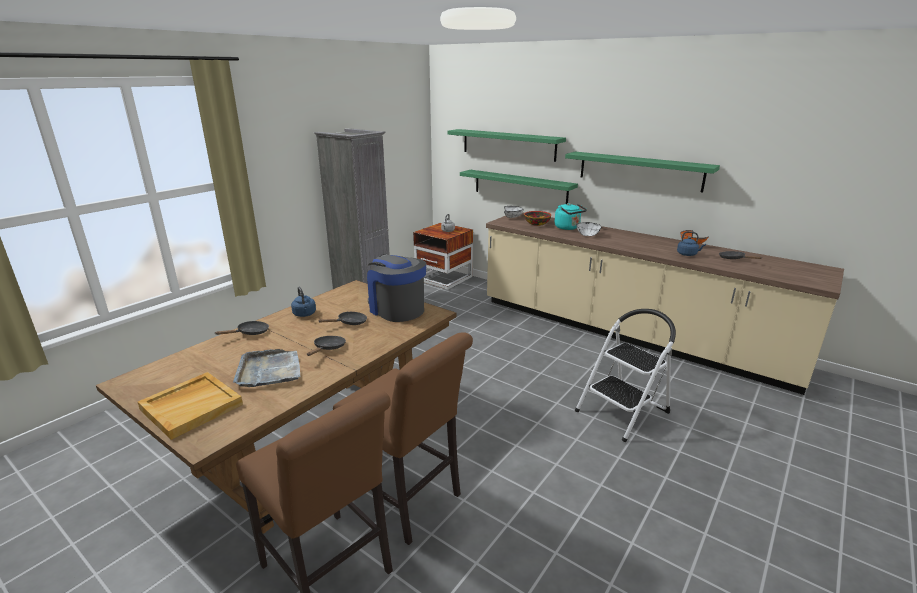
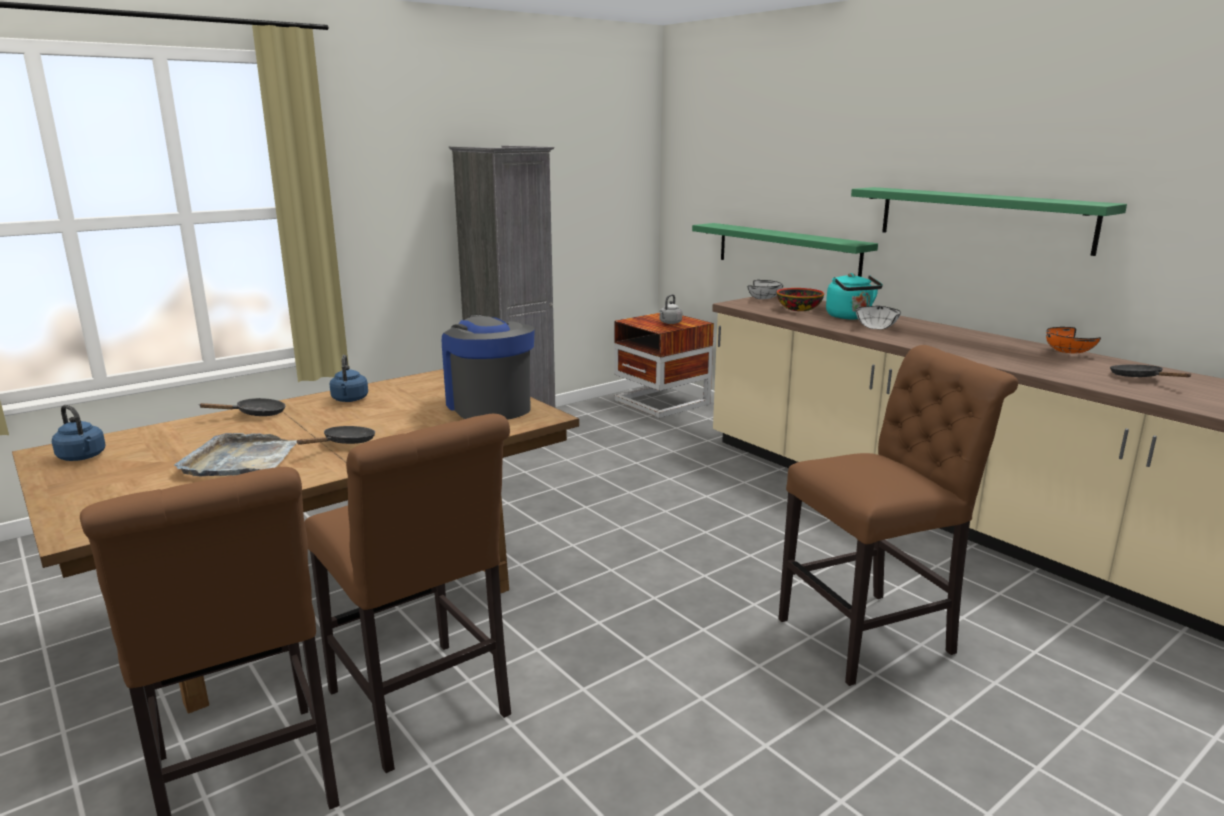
camera: 15 degrees right, 5 degrees down
beige tray [138,372,243,440] -> none
black frying pan [319,312,367,325] -> none
green shelf [448,129,566,162] -> none
step ladder [575,309,676,442] -> brown stool [779,345,1018,686]
blue kettle [677,231,706,256] -> blue kettle moved to [52,405,106,461]

